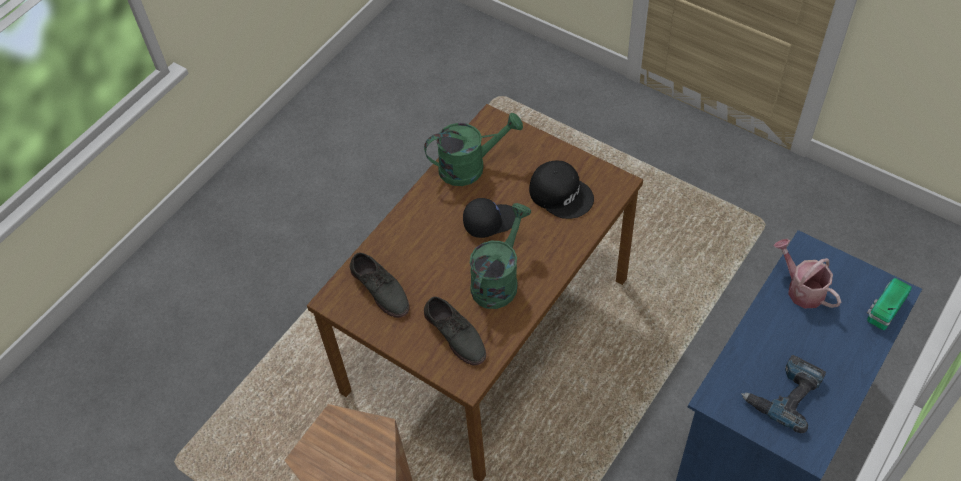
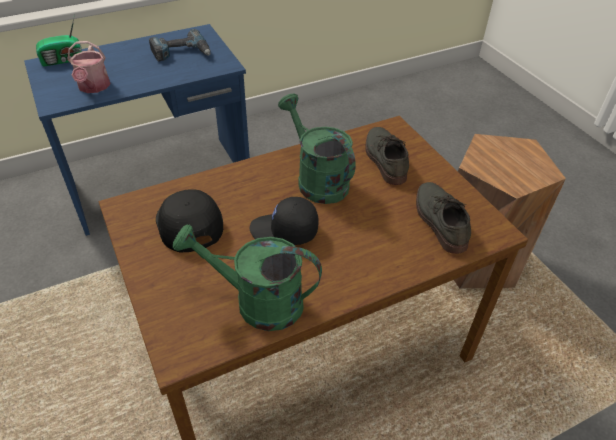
camera: 155 degrees left, 10 degrees down
green watering can [470,203,531,309] -> green watering can turned 90 degrees clockwise [278,93,356,204]

